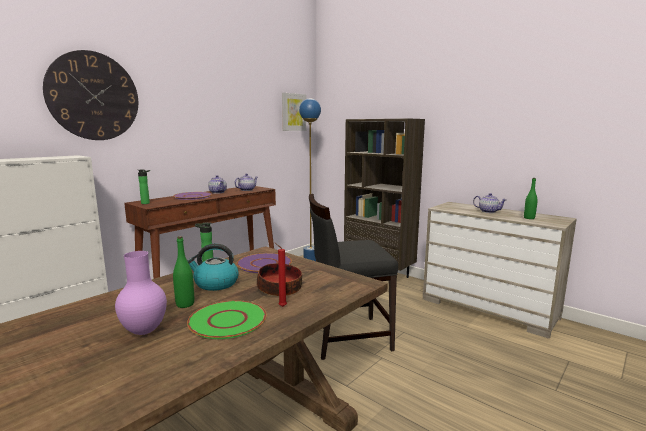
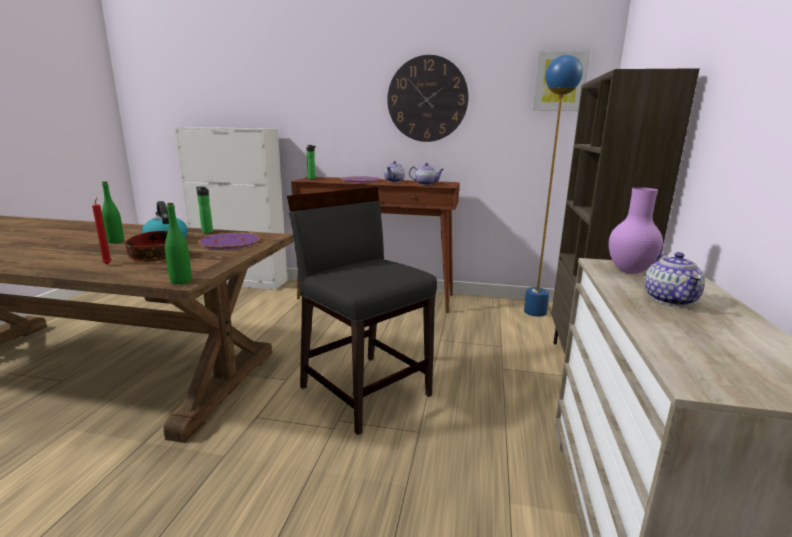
camera: 60 degrees right, 5 degrees up
wall clock [43,50,138,140] -> wall clock moved to [387,55,469,142]
purple vase [115,251,167,335] -> purple vase moved to [609,187,663,274]
green plate [187,300,267,339] -> none
green bottle [524,178,538,219] -> green bottle moved to [165,203,192,285]

